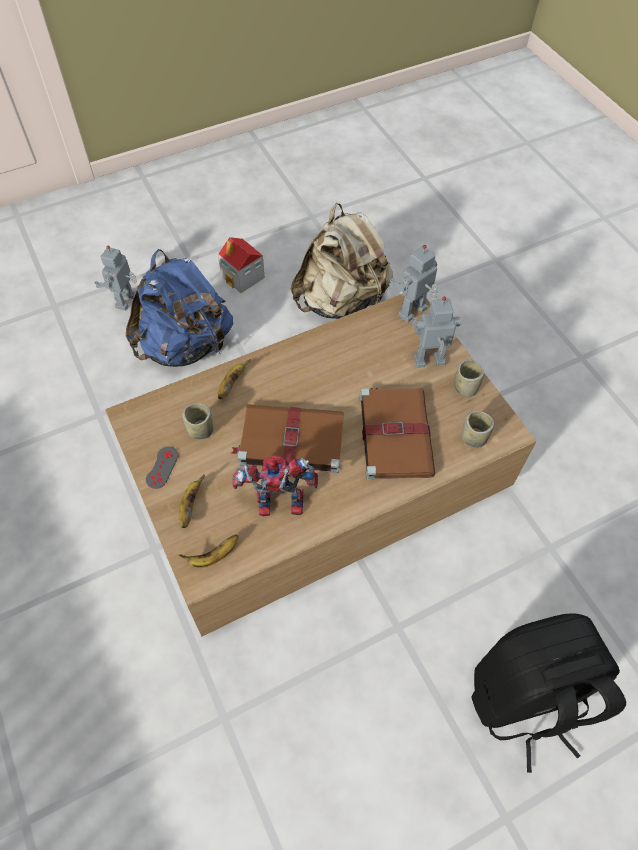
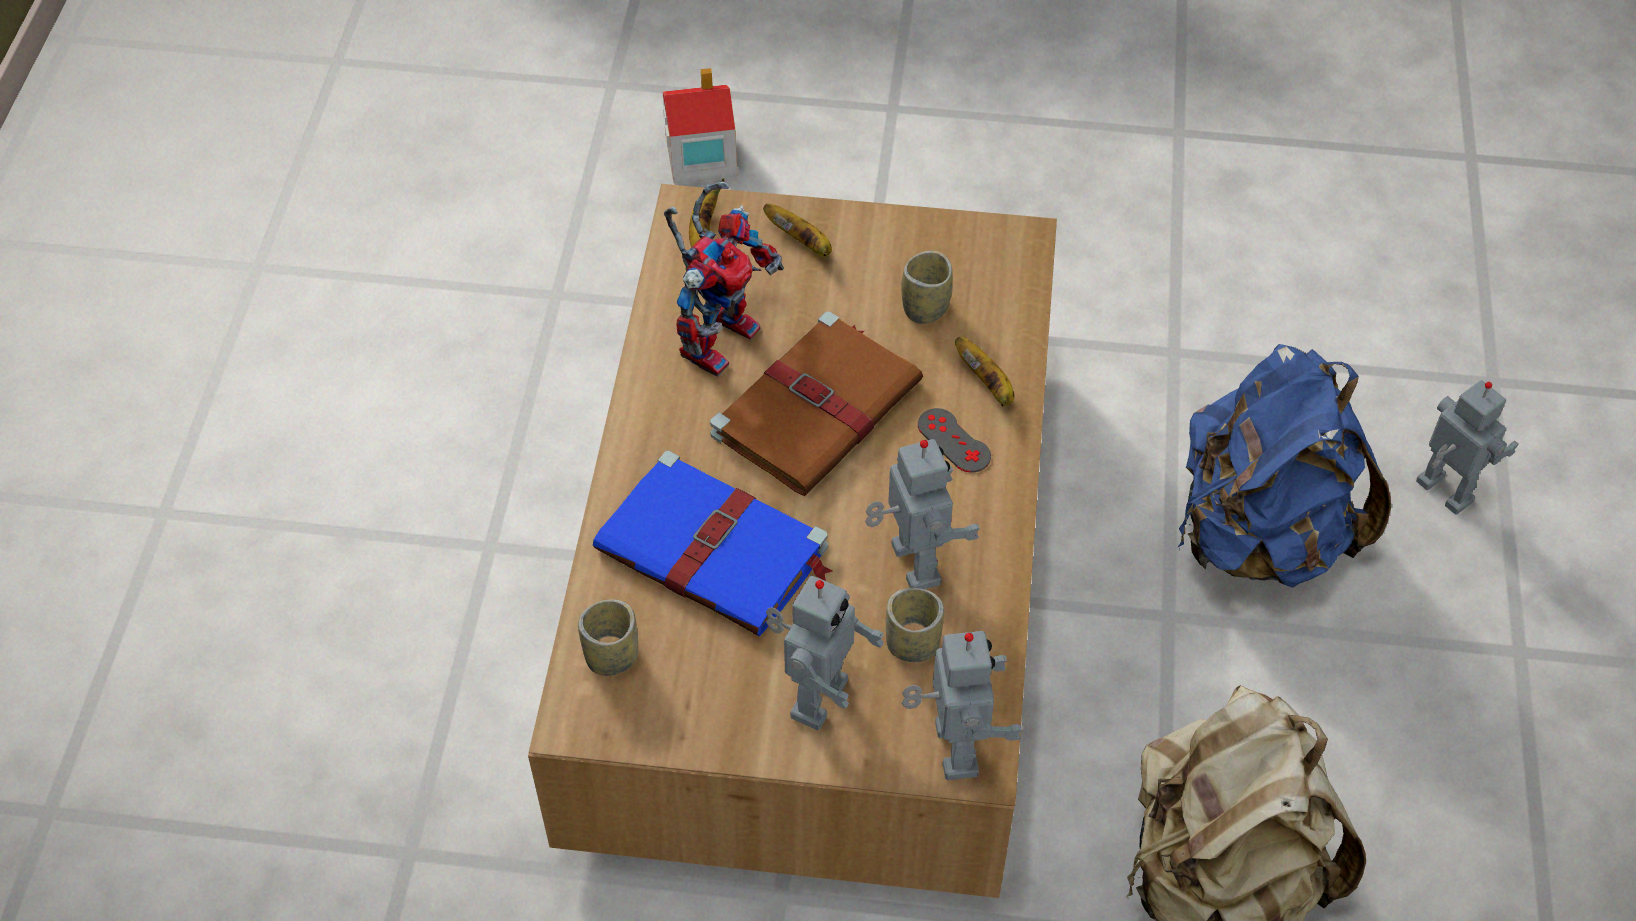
camera: 125 degrees right, 5 degrees down
grey game controller [146,446,178,489] -> grey game controller moved to [918,408,991,473]
toy house [218,237,265,293] -> toy house moved to [663,68,737,183]
brown book [360,387,435,480] -> blue book [593,450,832,636]
cup [454,359,484,397] -> cup moved to [886,588,944,662]
black backpack [472,613,626,773] -> none
none -> toy robot [865,439,980,589]

